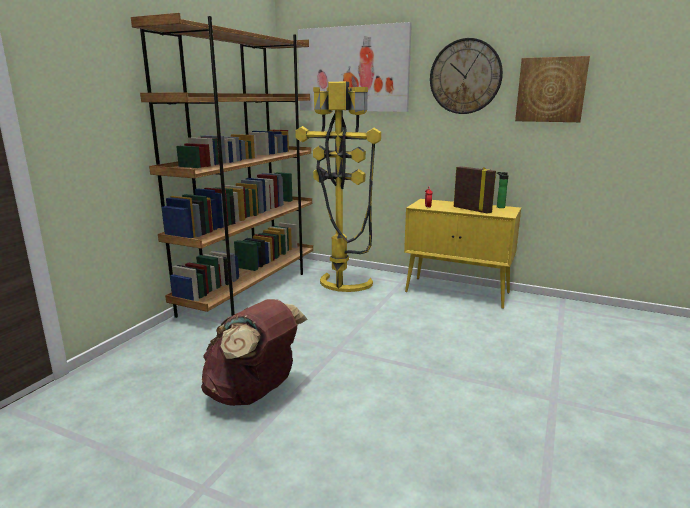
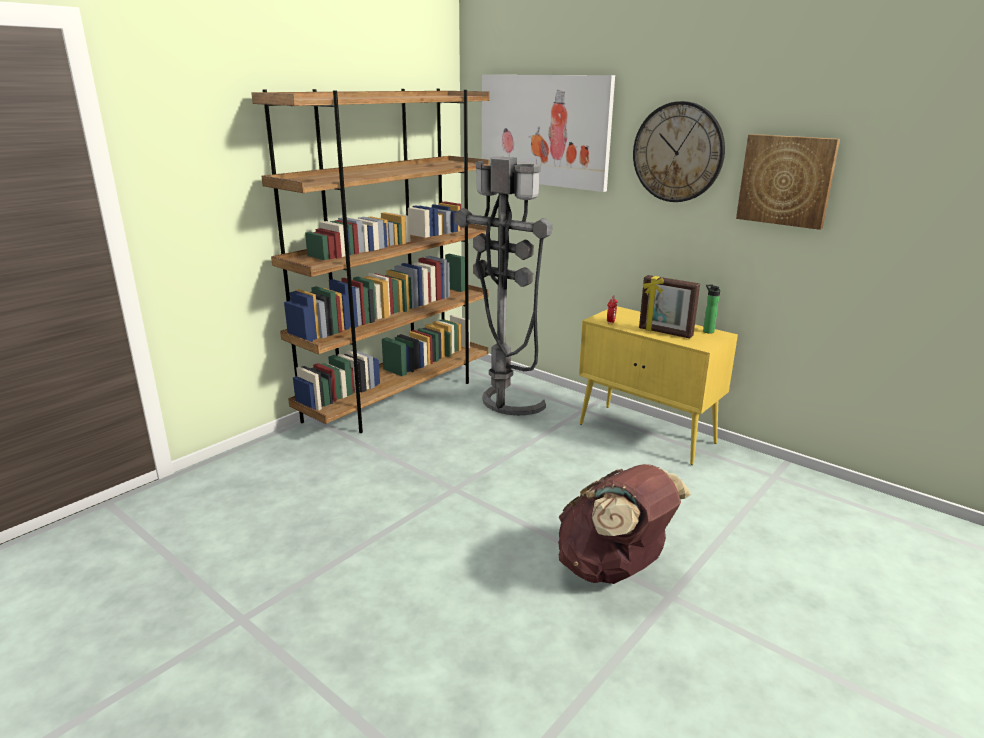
camera: 15 degrees right, 5 degrees up
brown backpack [201,299,308,406] -> brown backpack moved to [558,464,692,584]
yellow floor lamp [295,82,381,292] -> grey floor lamp [454,156,552,415]
picture frame [454,166,496,214] -> picture frame turned 150 degrees clockwise [639,275,700,338]

